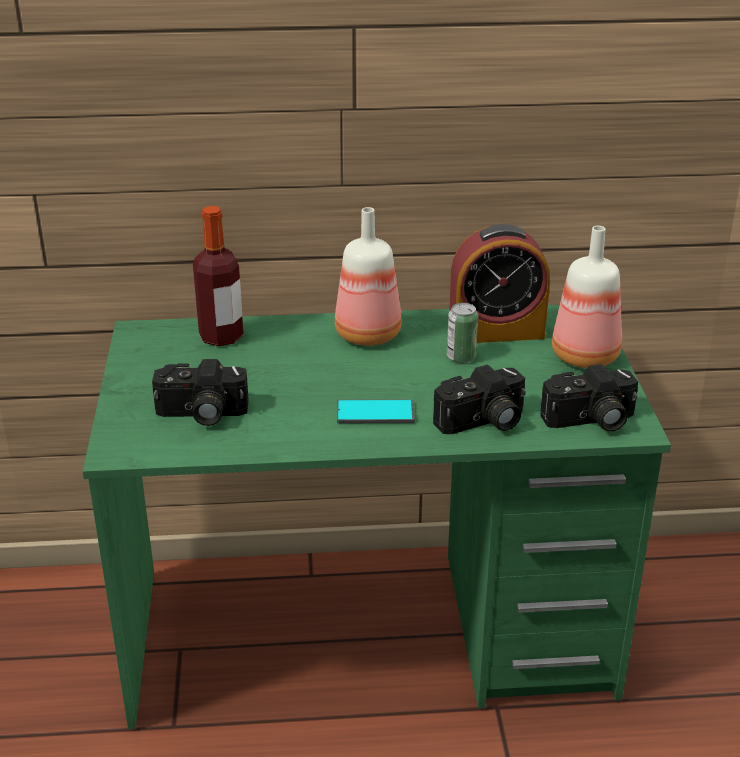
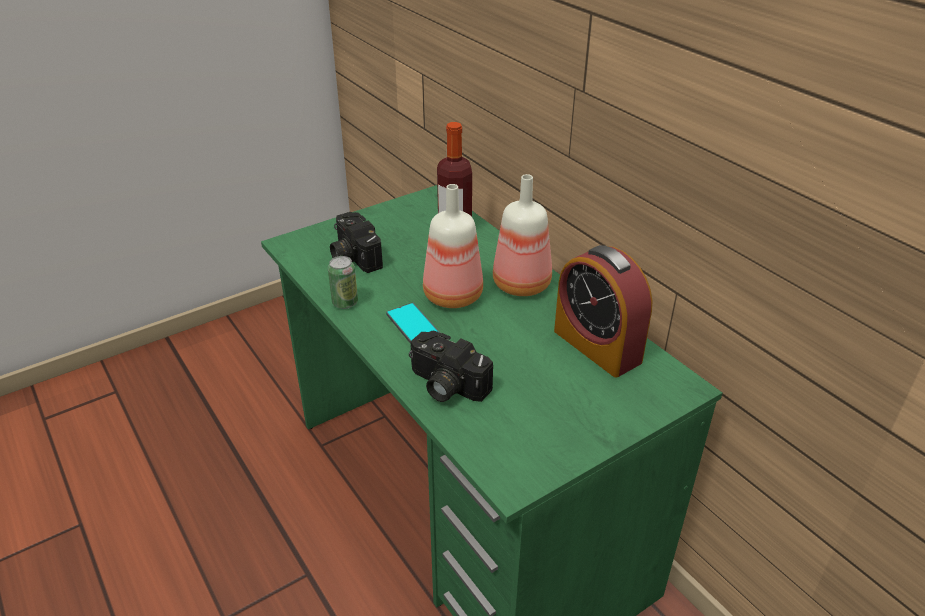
camera: 60 degrees right, 5 degrees up
can [447,303,478,363] -> can moved to [328,256,358,309]
camera [540,364,638,432] -> none
bottle [552,226,622,368] -> bottle moved to [423,184,483,308]

